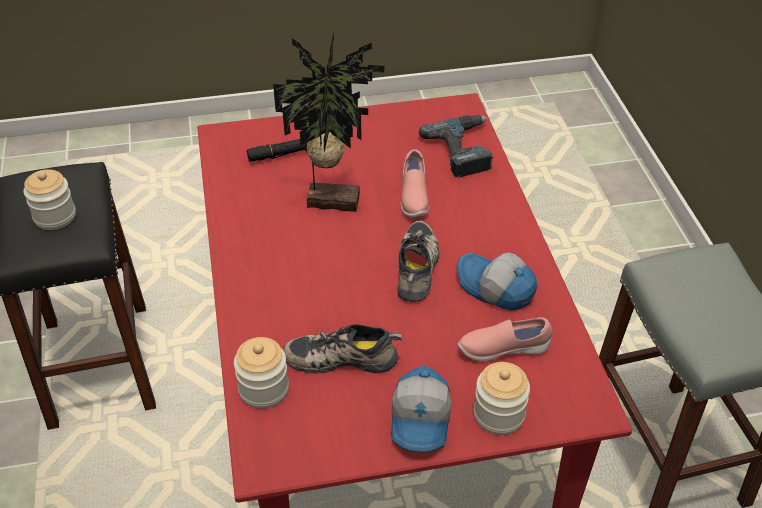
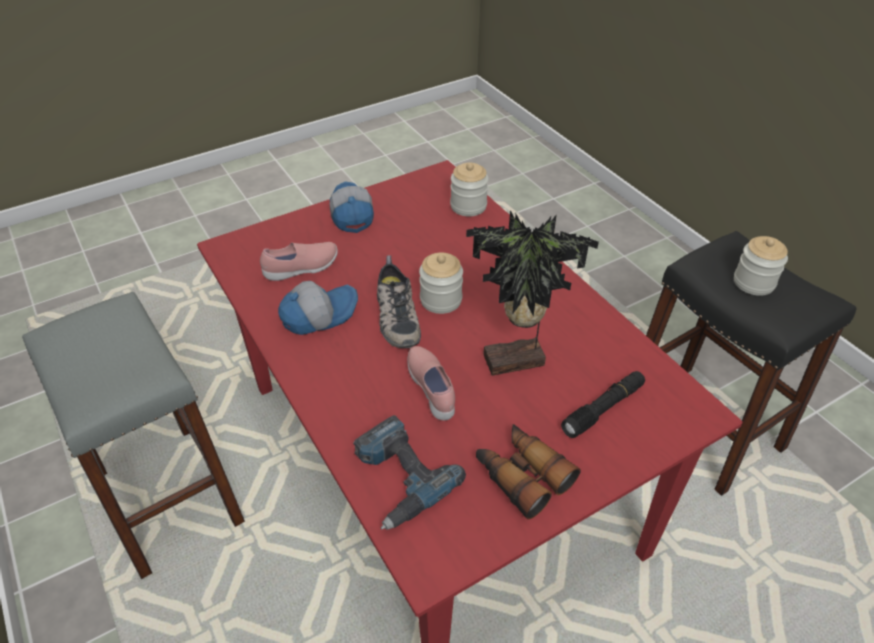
camera: 160 degrees right, 0 degrees up
shoe [283,324,402,373] -> none
cap [456,252,538,311] -> cap turned 45 degrees counterclockwise [278,281,358,335]
jar [474,362,530,435] -> jar moved to [419,253,463,314]
none -> binoculars [476,424,581,520]

